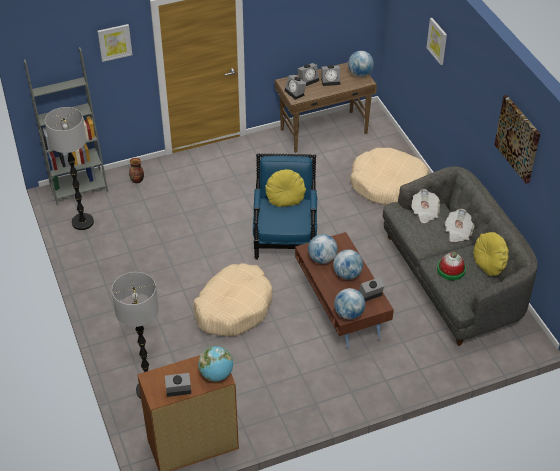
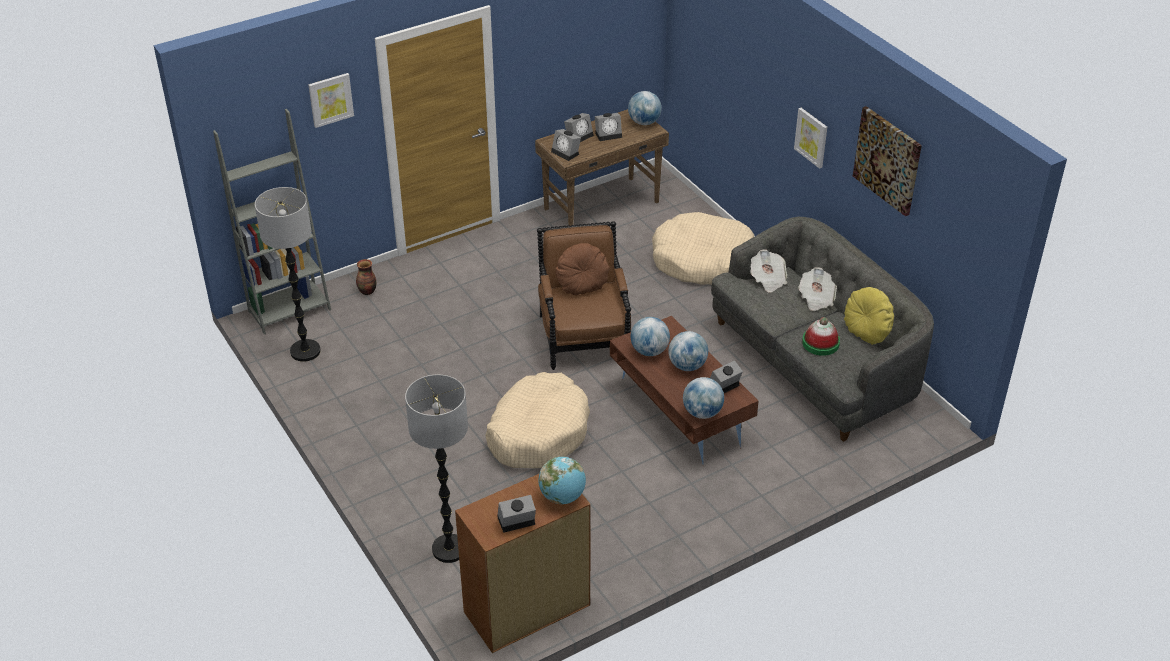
camera: 10 degrees left, 5 degrees down
blue armchair [253,153,317,260] -> brown armchair [537,221,631,370]
yellow pillow [265,169,306,207] -> brown pillow [556,243,610,295]
picture [426,18,447,65] -> picture moved to [794,108,827,169]

